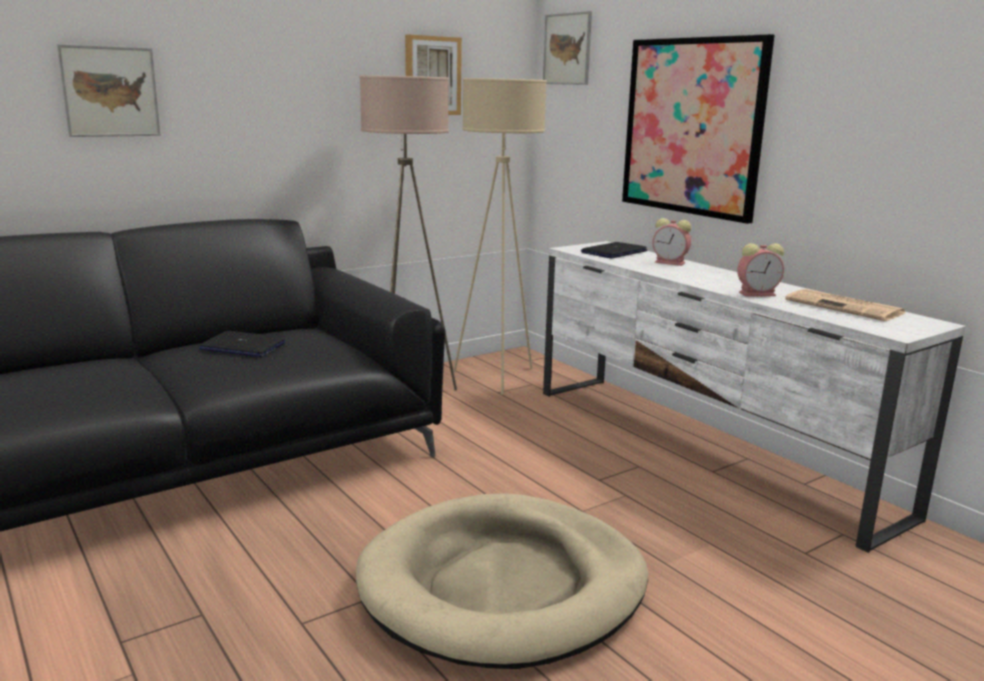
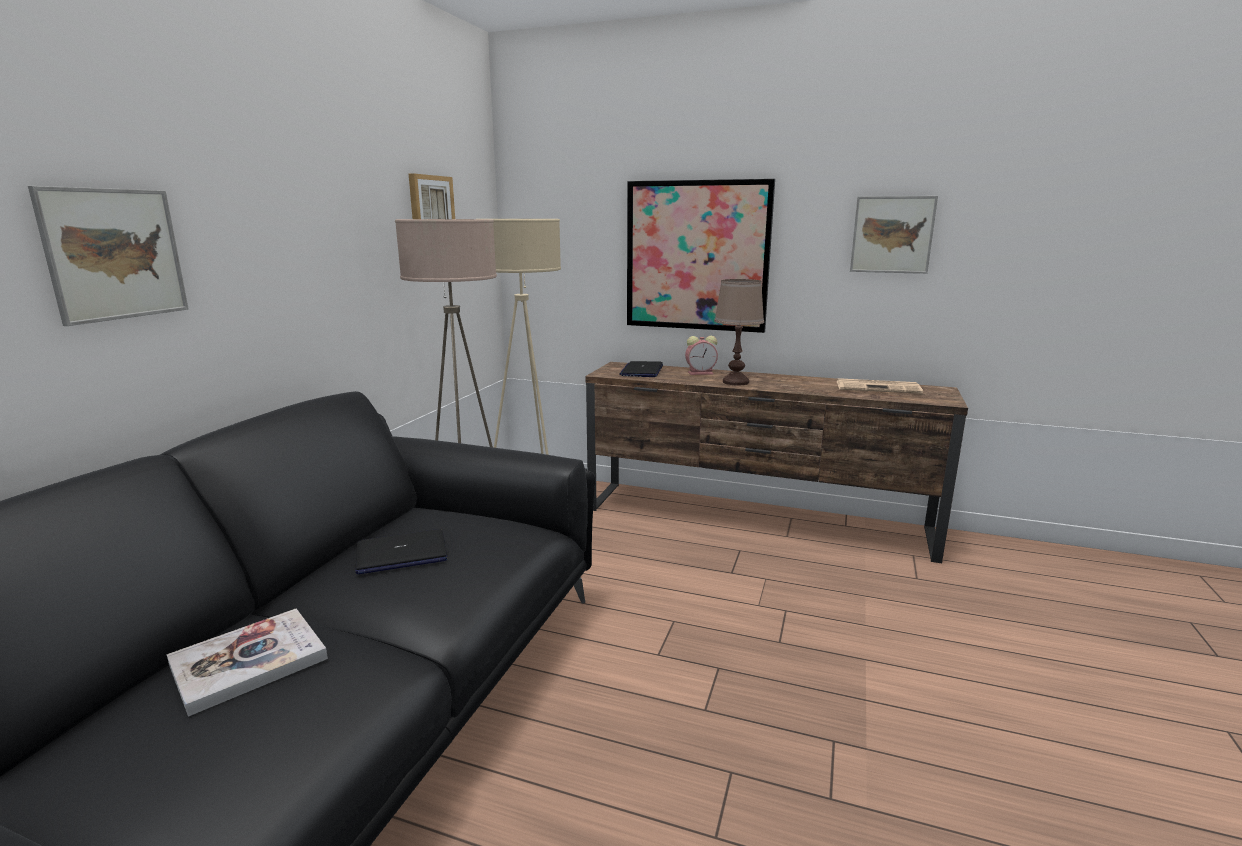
camera: 35 degrees left, 0 degrees up
beige dog bed [356,493,648,669] -> none
picture [543,11,592,85] -> picture moved to [850,196,938,274]
white tv stand [543,241,966,553] -> brown tv stand [585,362,968,563]
alarm clock [737,243,784,297] -> none
none -> book [166,608,328,717]
none -> brown table lamp [714,279,764,386]

